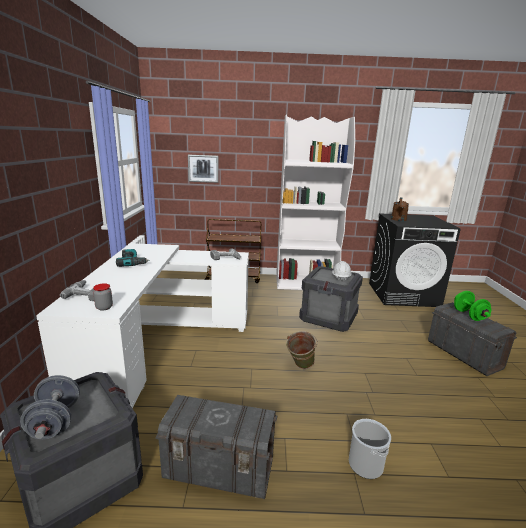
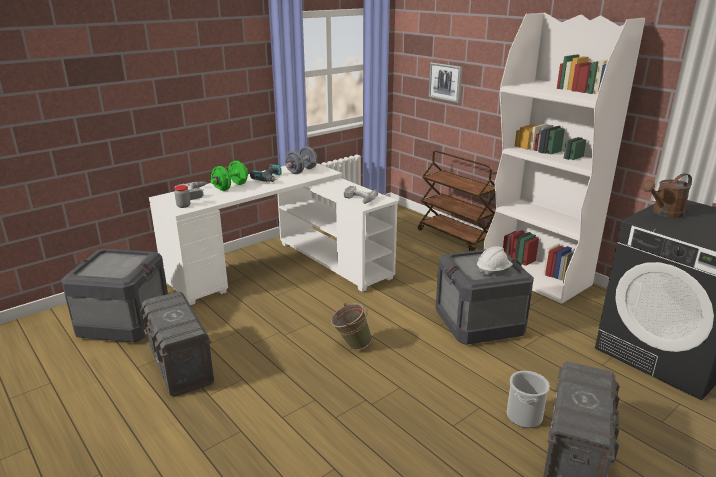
camera: 50 degrees right, 5 degrees up
grey dumbbell [20,375,80,439] -> grey dumbbell moved to [285,146,317,174]
bucket [349,419,391,479] -> bucket moved to [507,371,550,428]
green dumbbell [454,291,491,321] -> green dumbbell moved to [210,161,248,191]

